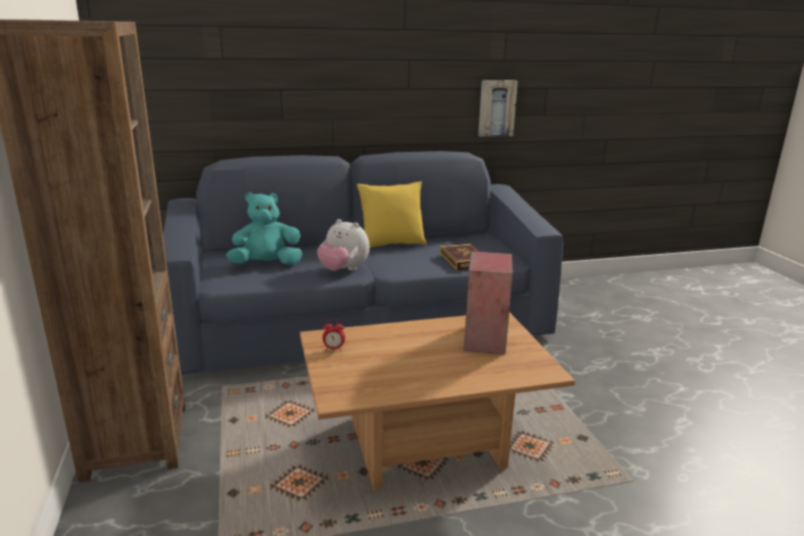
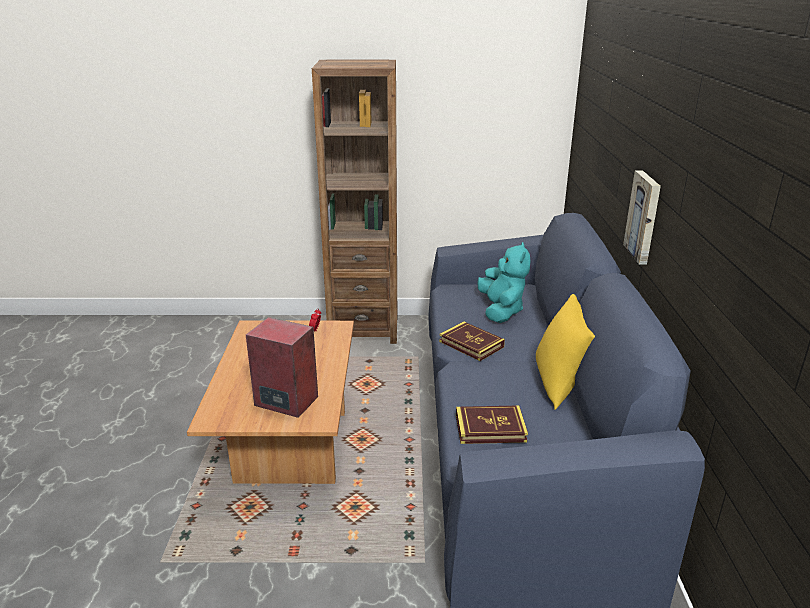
camera: 105 degrees right, 5 degrees up
plush toy [317,219,369,271] -> book [439,321,505,361]
picture [478,80,518,137] -> picture moved to [623,170,661,265]

